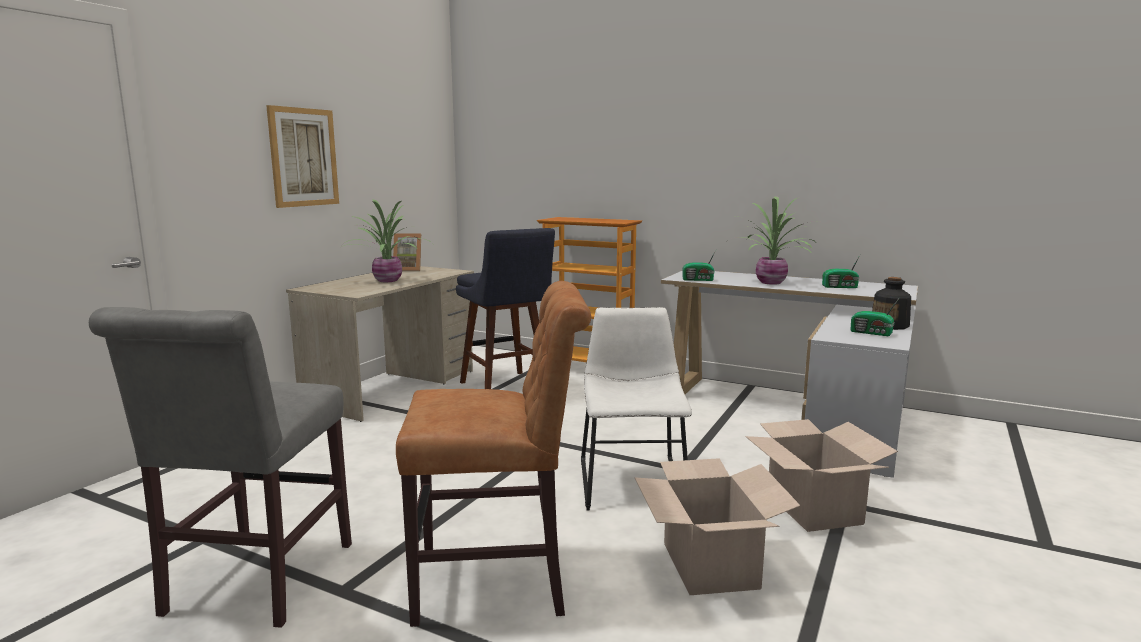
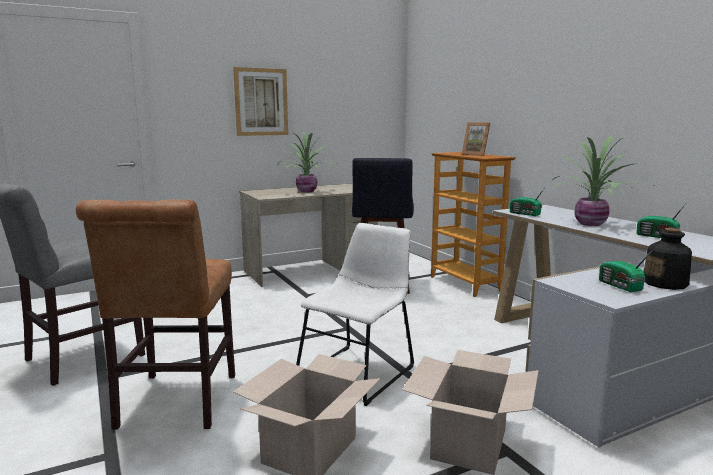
camera: 35 degrees right, 0 degrees up
picture frame [393,233,421,271] -> picture frame moved to [462,122,490,156]
brown chair [396,281,591,627] -> brown chair turned 60 degrees clockwise [76,199,235,430]

